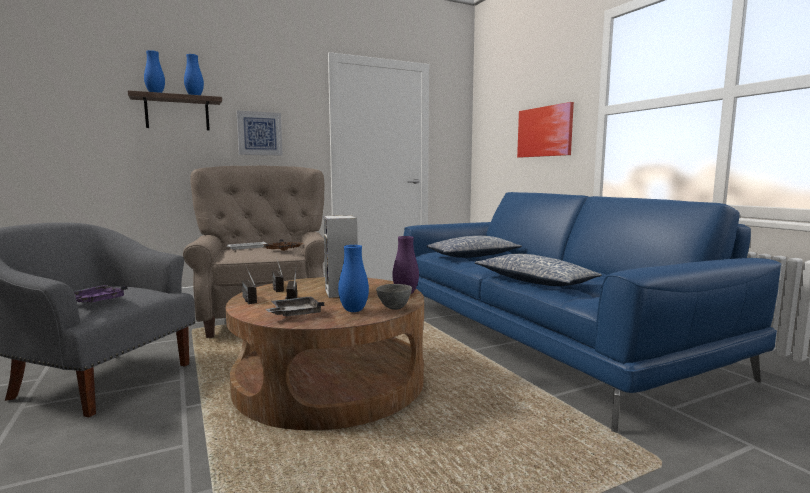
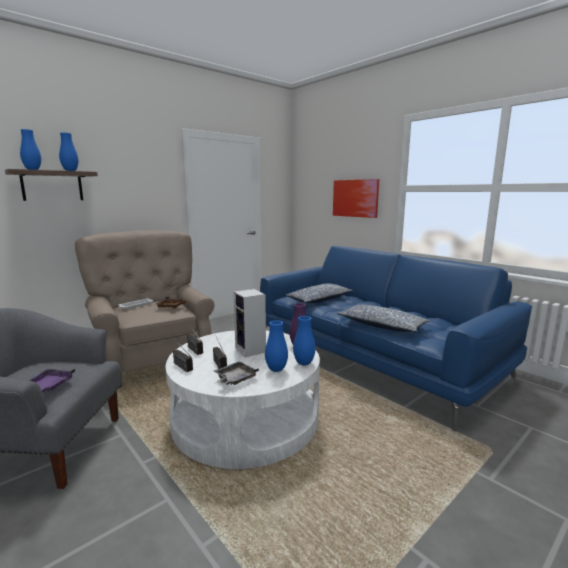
camera: 15 degrees left, 5 degrees up
brown coffee table [226,277,424,430] -> white coffee table [166,330,320,469]
picture [237,110,283,156] -> none
grey bowl [376,284,412,310] -> blue vase [293,316,316,365]

